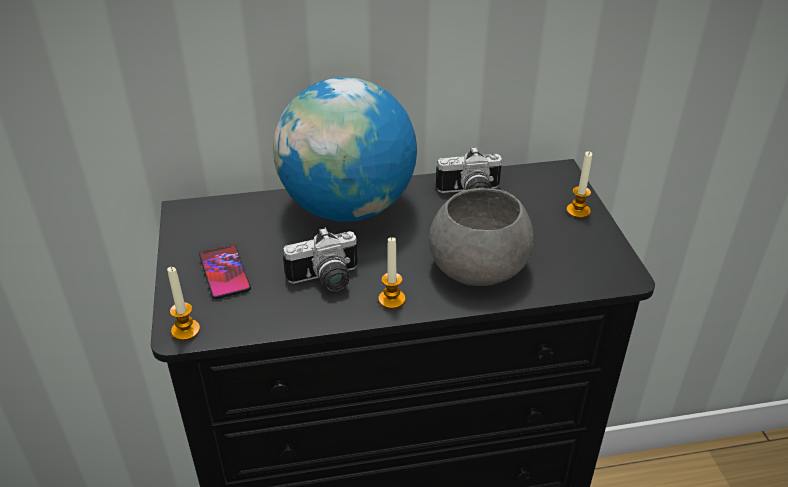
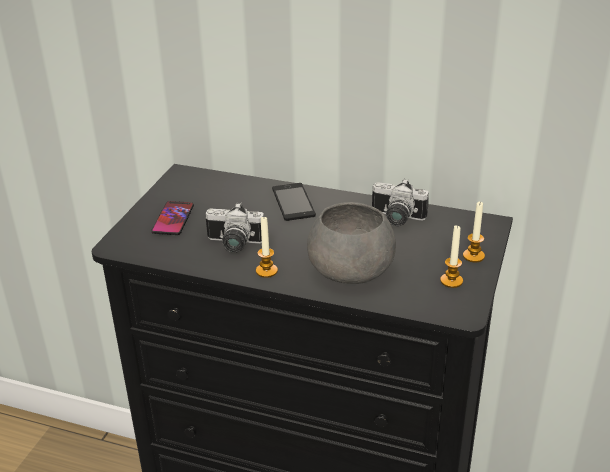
camera: 30 degrees right, 5 degrees down
candle [167,267,200,341] -> candle moved to [440,225,463,288]
globe [273,77,417,222] -> phone [272,183,316,221]

